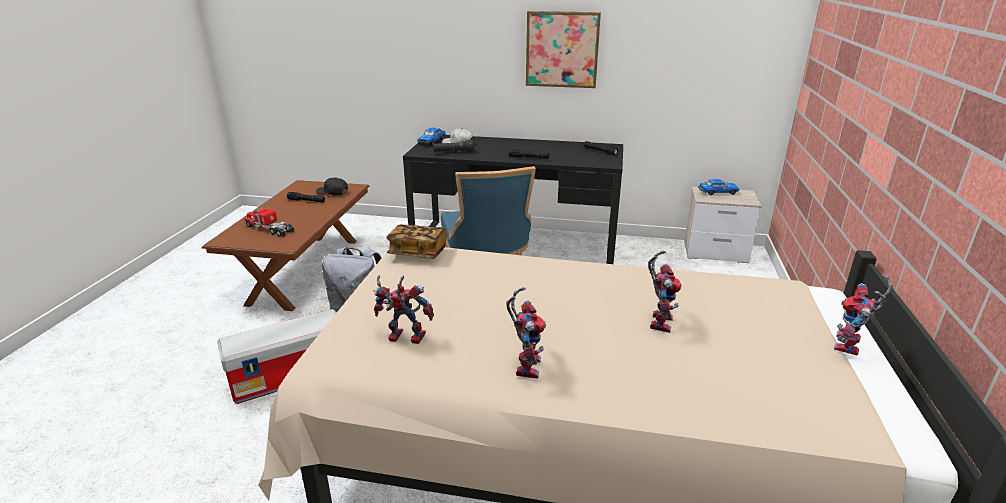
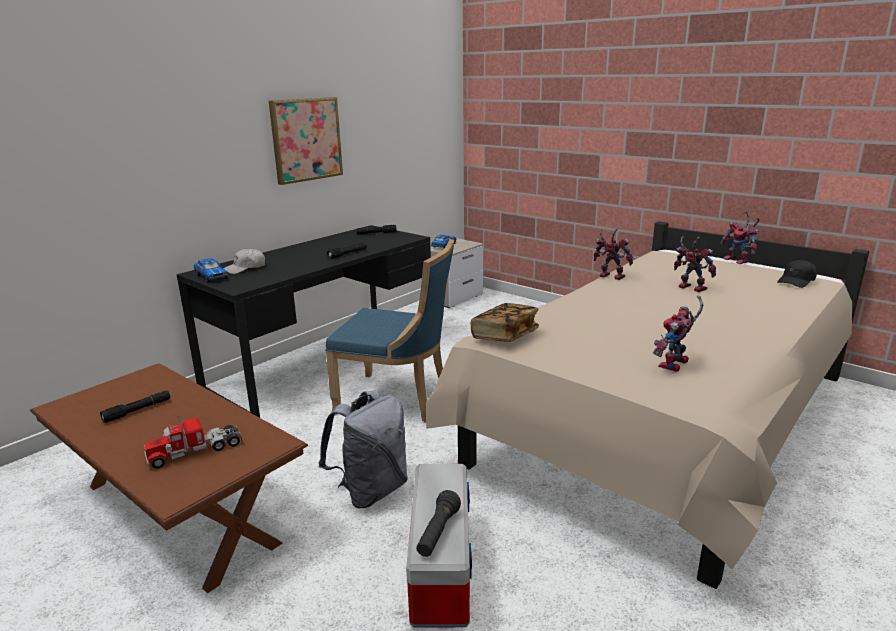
camera: 60 degrees left, 5 degrees down
black cap [316,177,348,195] -> black cap moved to [777,260,817,288]
black flashlight [433,139,474,152] -> black flashlight moved to [416,490,461,557]
toy robot [506,287,546,379] -> toy robot moved to [593,228,633,280]

